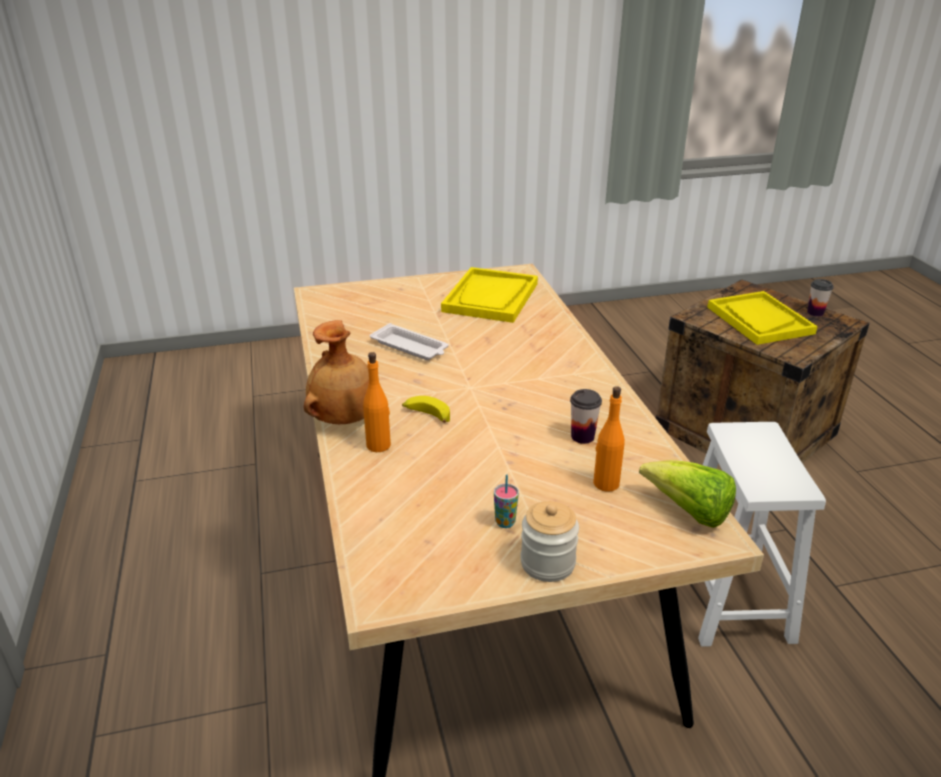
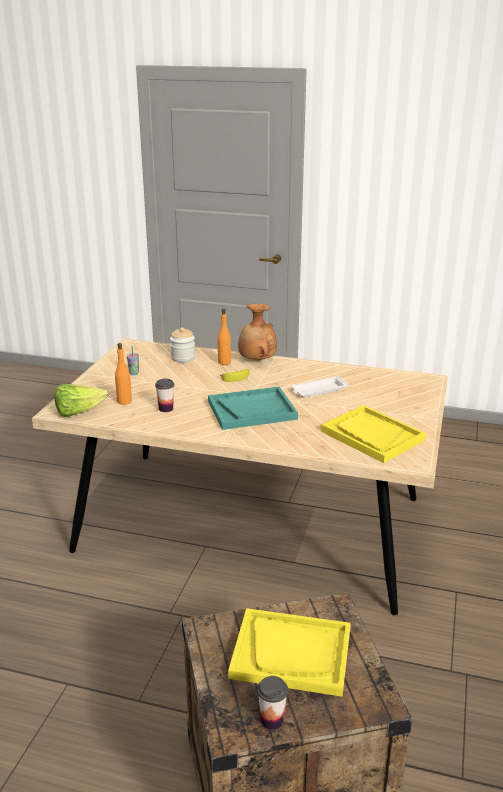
camera: 120 degrees right, 5 degrees down
jar [520,501,579,582] -> jar moved to [170,327,195,363]
white stool [698,422,826,647] -> none
none -> turquoise tray [208,387,298,430]

